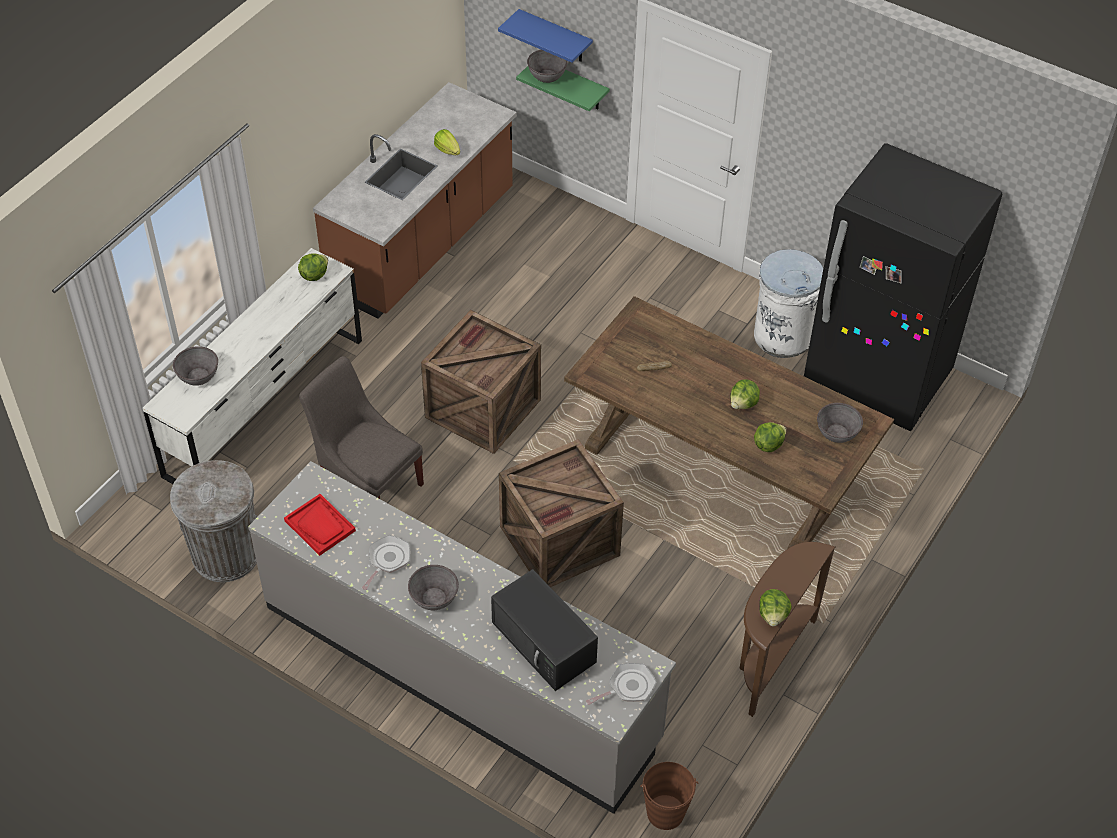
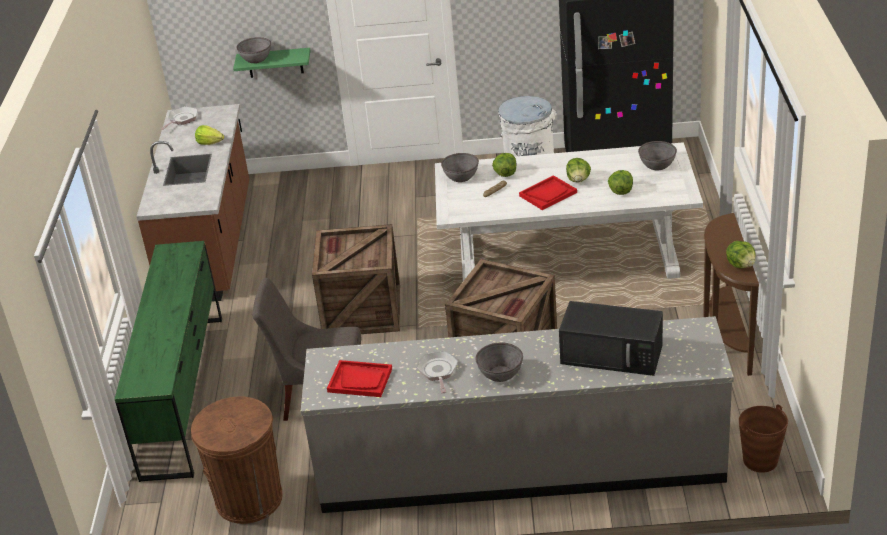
camera: 30 degrees left, 15 degrees down
white dresser [143,248,362,484] -> green dresser [115,241,222,482]
grey trash can [170,460,257,582] -> brown trash can [191,397,282,524]
grey bowl [173,346,218,386] -> grey bowl moved to [441,153,479,182]
lettuce [298,253,328,281] -> lettuce moved to [492,153,516,177]
blue shelf [498,9,593,63] -> none
brown dining table [564,296,894,549] -> white dining table [435,142,703,281]
frying pan [586,663,657,705] -> frying pan moved to [161,106,198,130]
none -> red tray [519,175,577,210]

